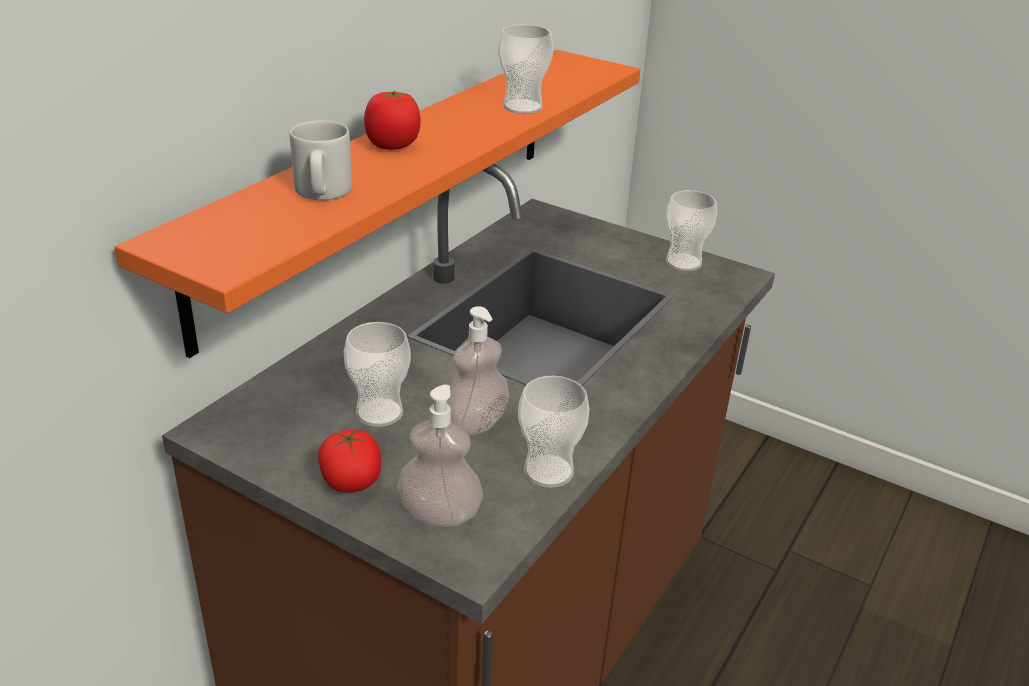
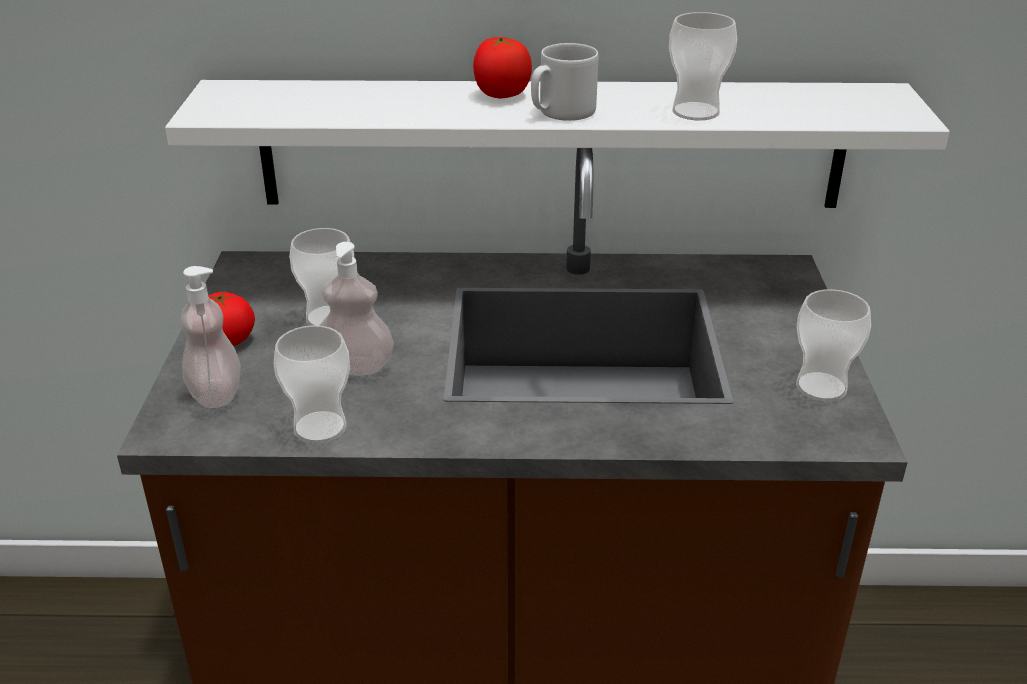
camera: 60 degrees right, 0 degrees up
orange shelf [115,50,640,358] -> white shelf [165,80,949,208]
grey mug [290,120,352,200] -> grey mug moved to [531,43,598,121]

